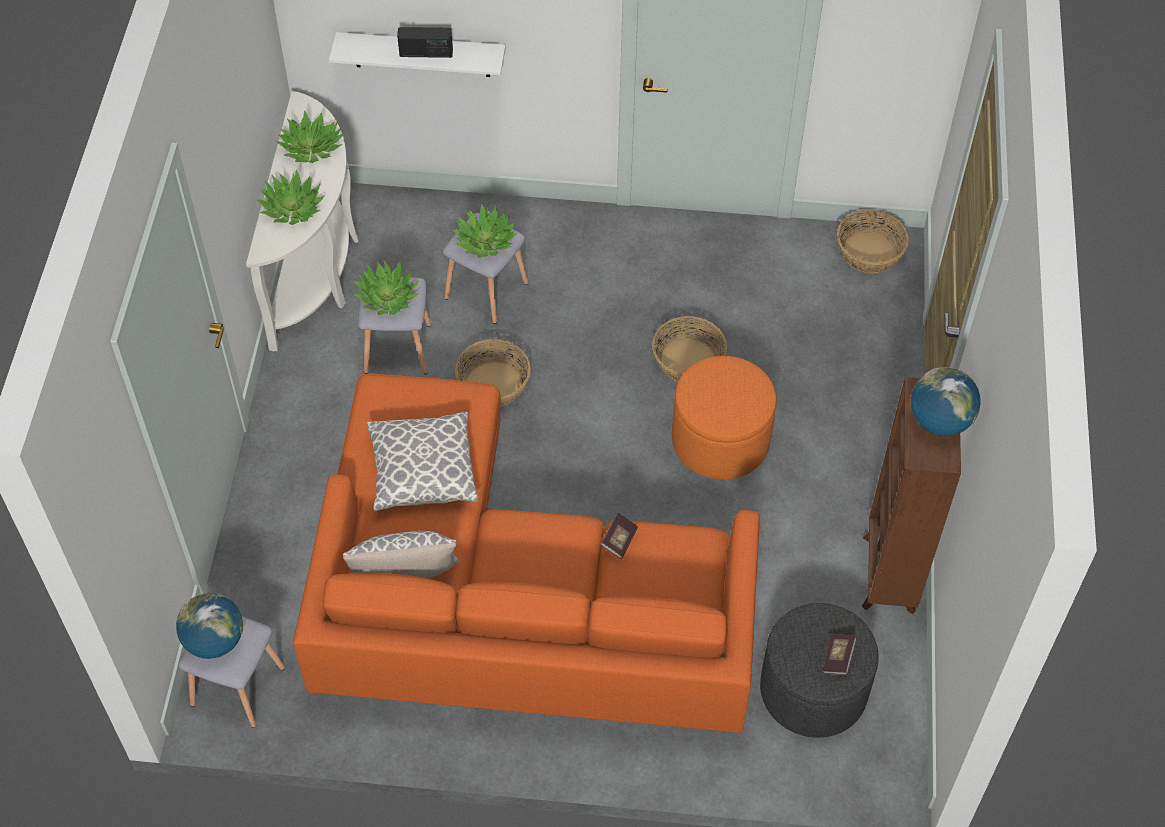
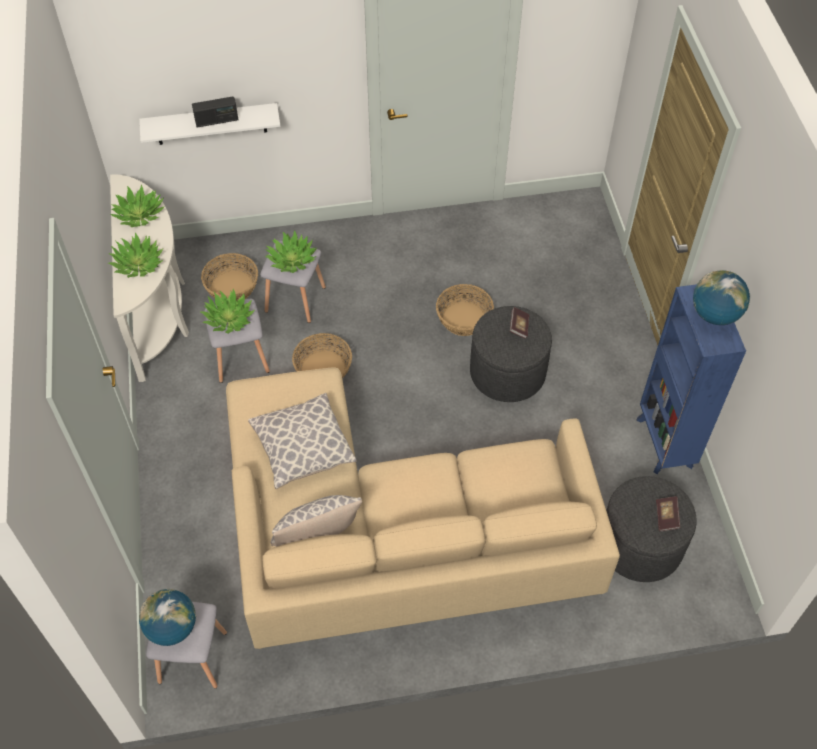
camera: 15 degrees left, 0 degrees up
orange sofa [293,373,760,733] -> beige sofa [226,368,620,649]
book [600,512,638,559] -> book moved to [510,307,529,339]
orange ottoman [672,356,777,480] -> grey ottoman [470,306,552,402]
basket [837,209,909,273] -> basket moved to [201,253,258,301]
brown bookcase [862,377,961,614] -> blue bookcase [636,284,746,474]

